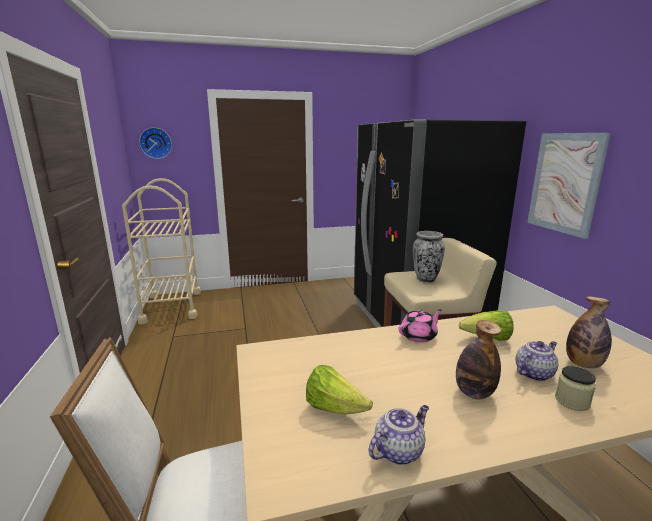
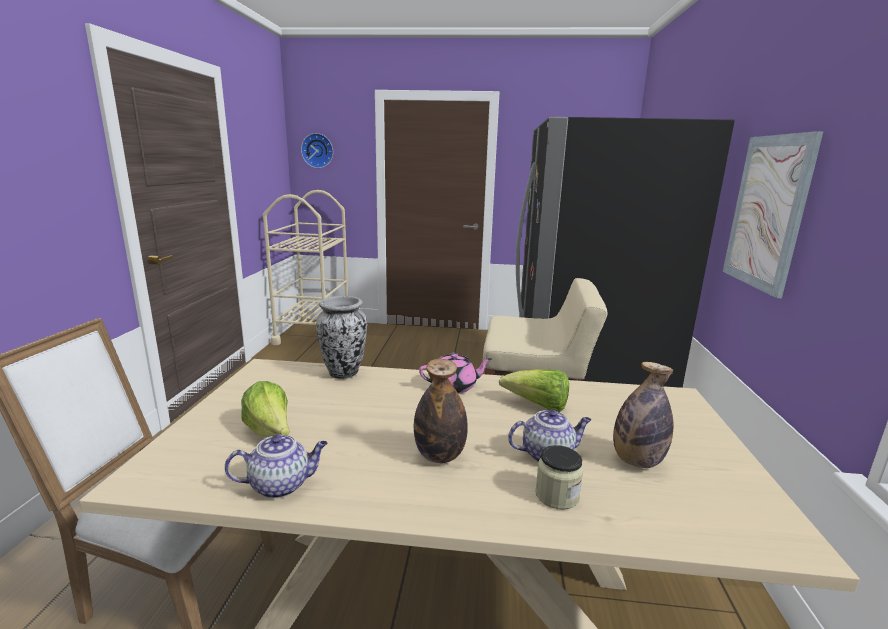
camera: 20 degrees right, 0 degrees up
vase [413,231,445,283] -> vase moved to [316,296,367,379]

